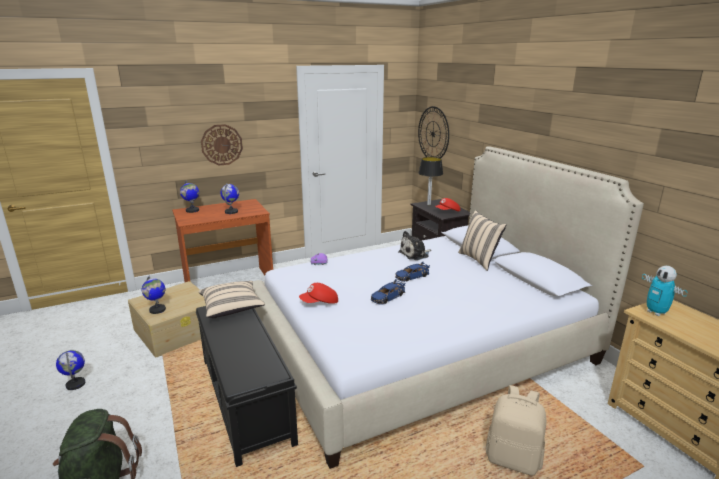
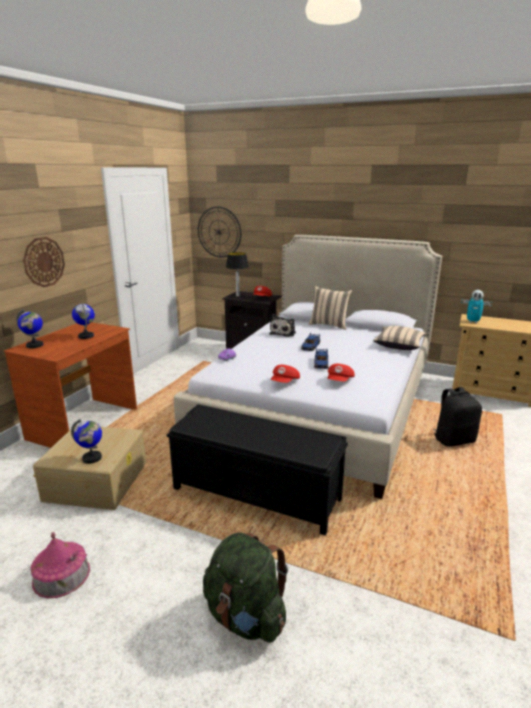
camera: 40 degrees left, 0 degrees up
globe [56,350,85,390] -> toy house [31,532,90,598]
beige pillow [198,281,265,318] -> beige pillow moved to [373,326,426,350]
beige backpack [486,385,546,476] -> black backpack [433,387,482,447]
none -> red cap [328,364,355,382]

